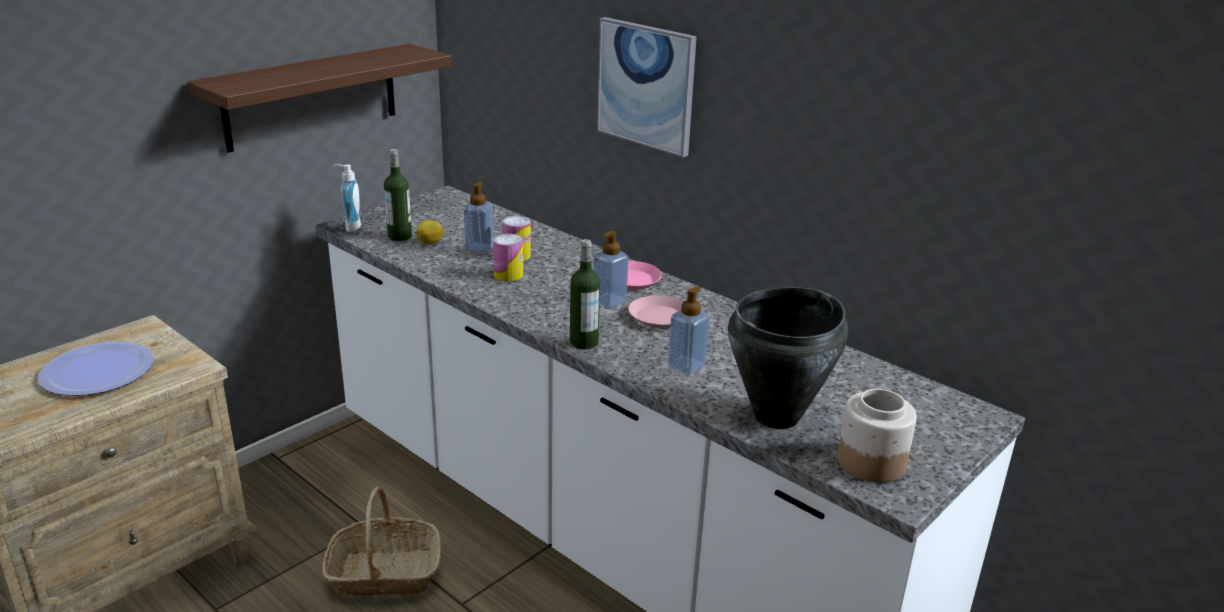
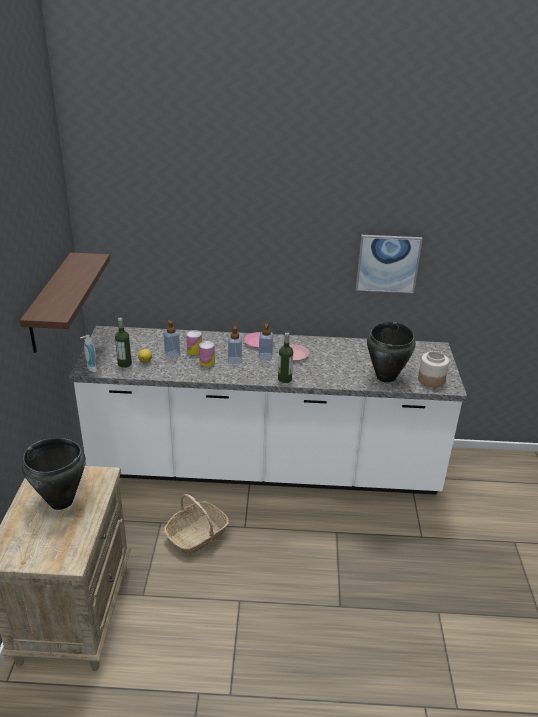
camera: 40 degrees left, 5 degrees up
plate [38,342,154,396] -> black cooking pot [22,438,86,510]
picture [597,17,697,157] -> picture moved to [356,235,422,293]
soap dispenser [668,286,710,375] -> soap dispenser moved to [228,326,242,364]

